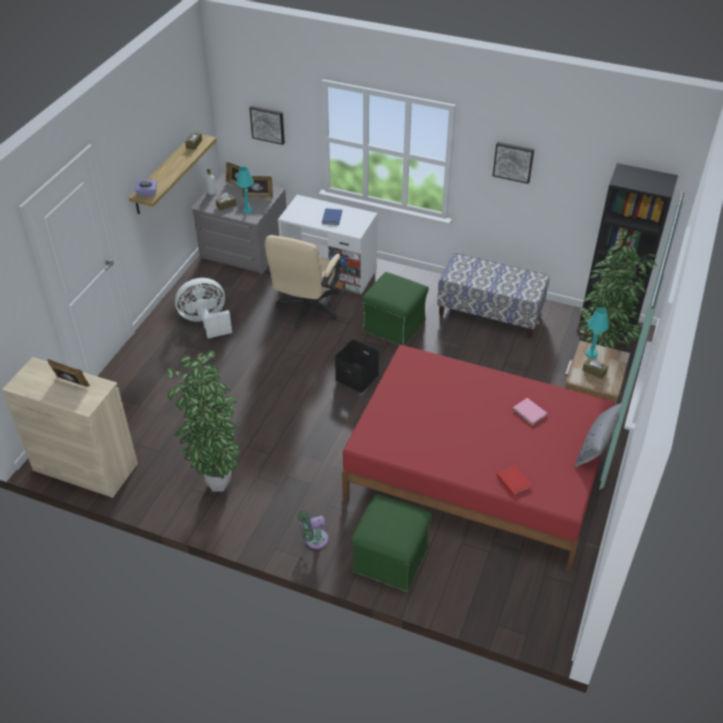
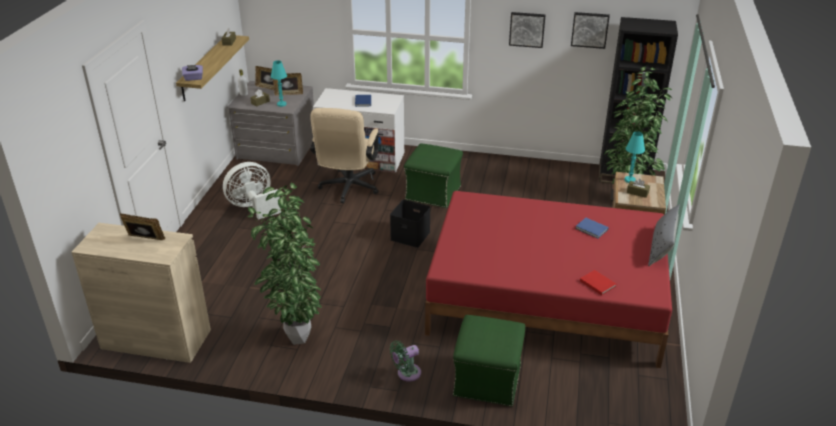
camera: 10 degrees left, 10 degrees down
picture [249,106,285,145] -> picture moved to [571,12,610,49]
bench [437,253,549,338] -> none
pink book [512,398,547,425] -> blue book [575,218,609,238]

